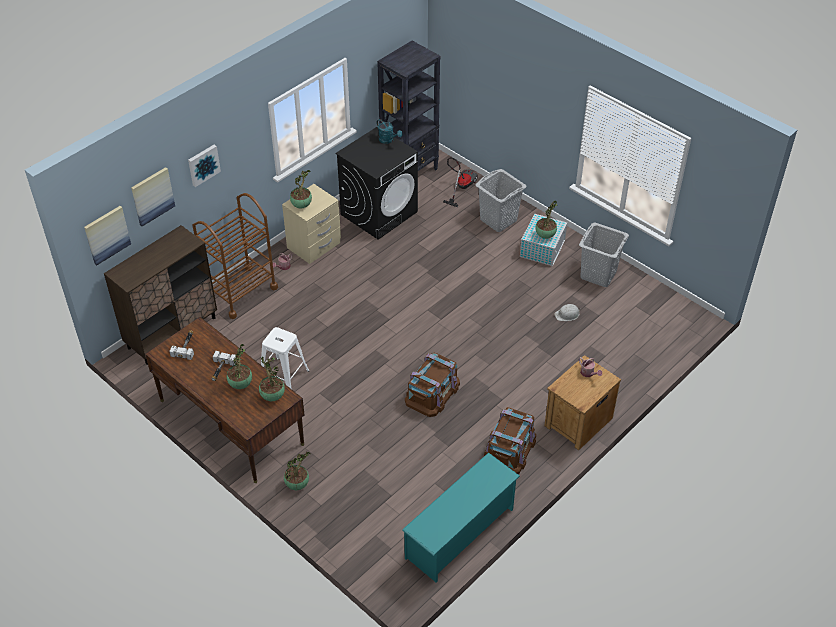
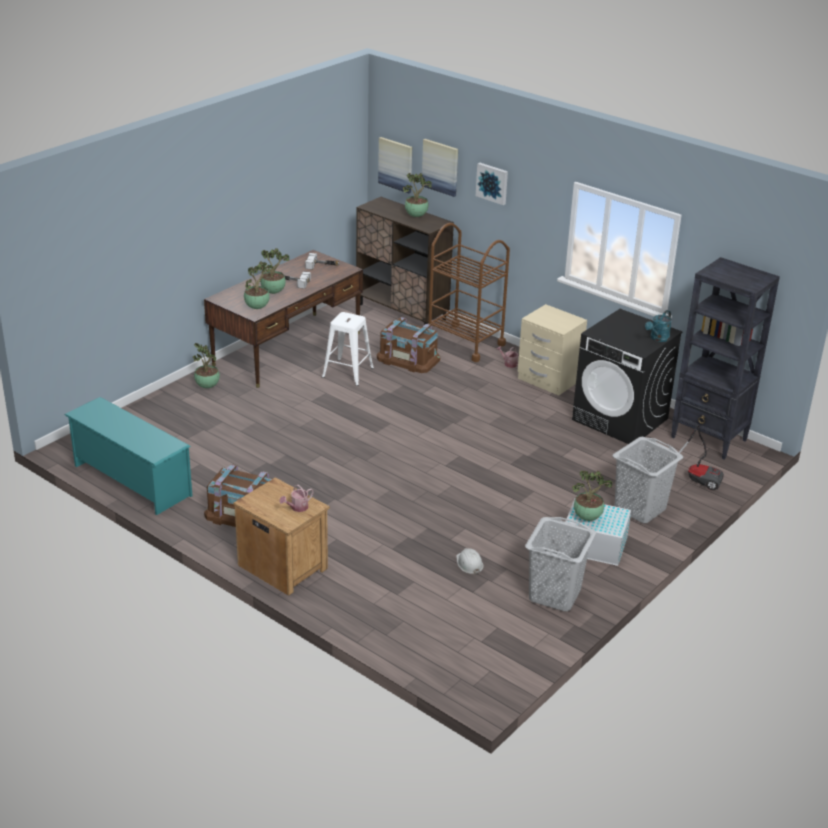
camera: 85 degrees right, 15 degrees down
potted plant [290,170,312,208] -> potted plant moved to [402,173,432,217]
brown storage box [405,352,460,417] -> brown storage box moved to [377,317,440,373]

